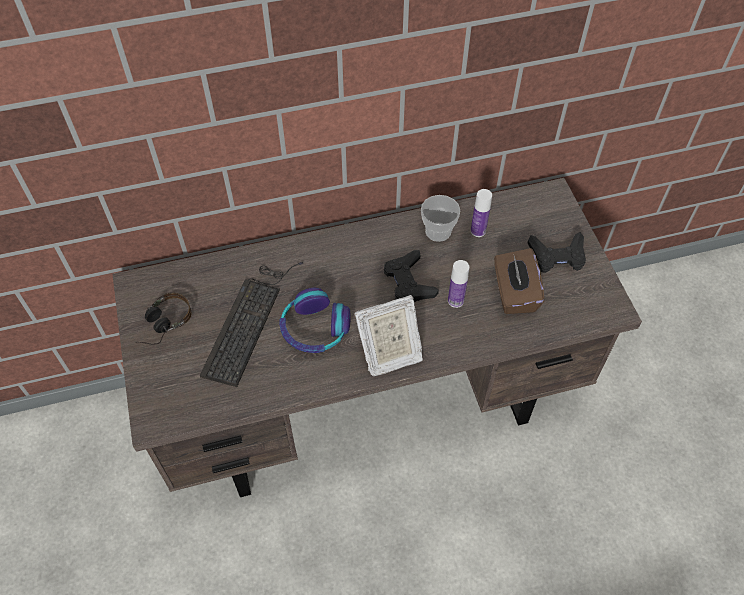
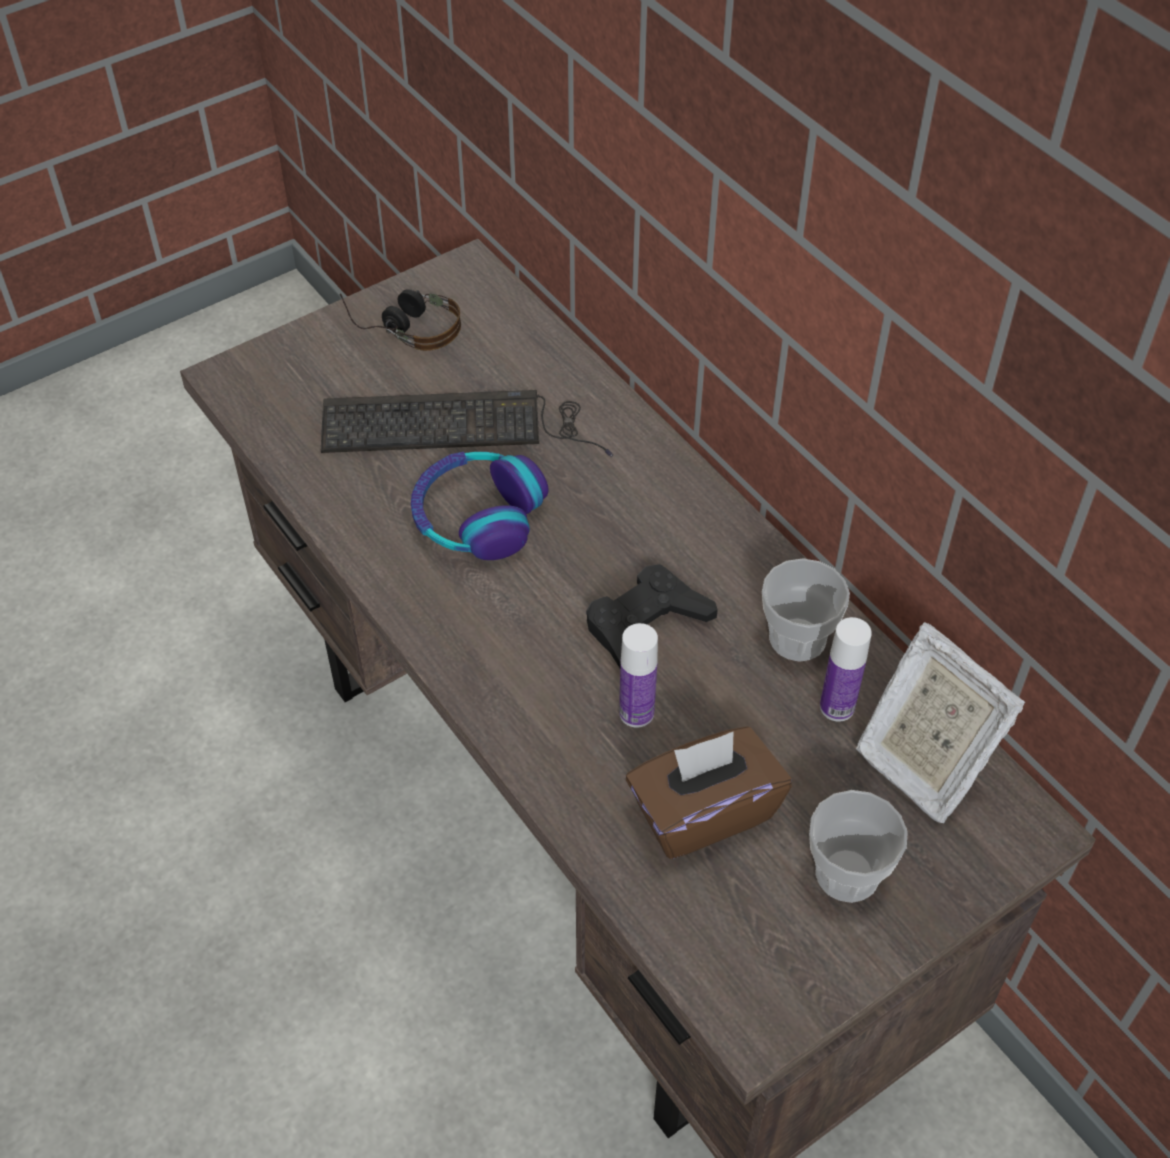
camera: 70 degrees right, 5 degrees down
picture frame [354,295,423,376] -> picture frame moved to [856,622,1025,823]
black game controller [528,232,586,273] -> cup [809,790,908,903]

